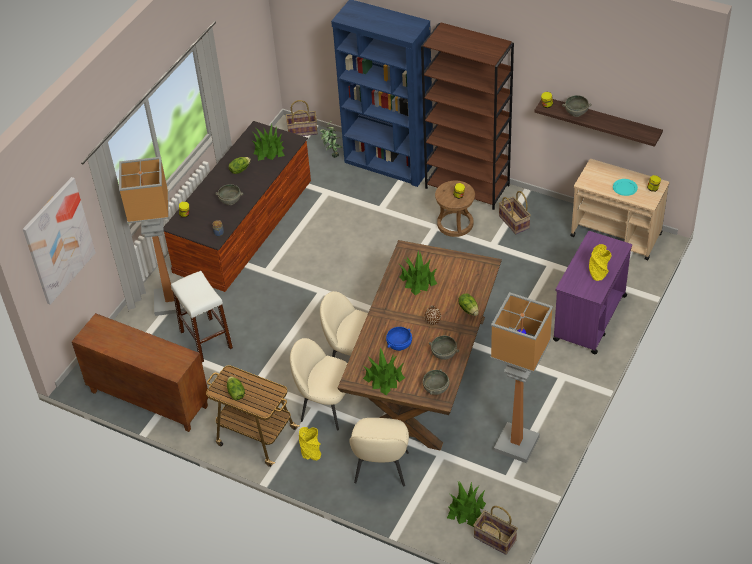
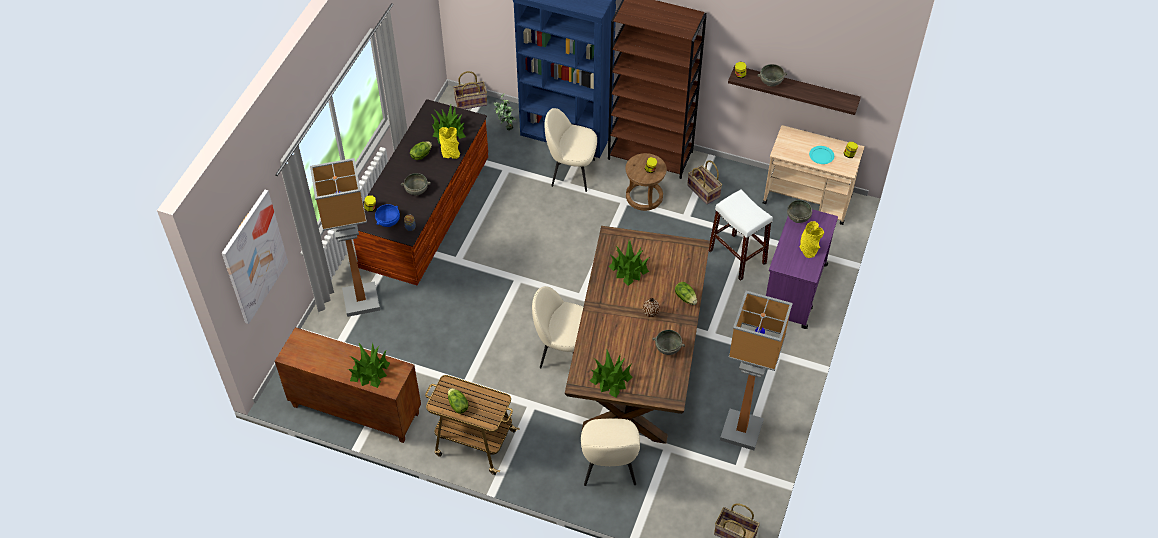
camera: 10 degrees left, 5 degrees up
white stool [171,271,233,362] -> white stool moved to [709,189,773,281]
beige chair [290,338,348,431] -> beige chair moved to [545,108,597,192]
yellow vase [299,427,321,460] -> yellow vase moved to [439,127,460,159]
blue bowl [386,327,412,351] -> blue bowl moved to [375,204,400,227]
grey bowl [423,369,449,395] -> grey bowl moved to [787,199,812,223]
potted plant [447,481,486,527] -> potted plant moved to [348,343,390,388]

